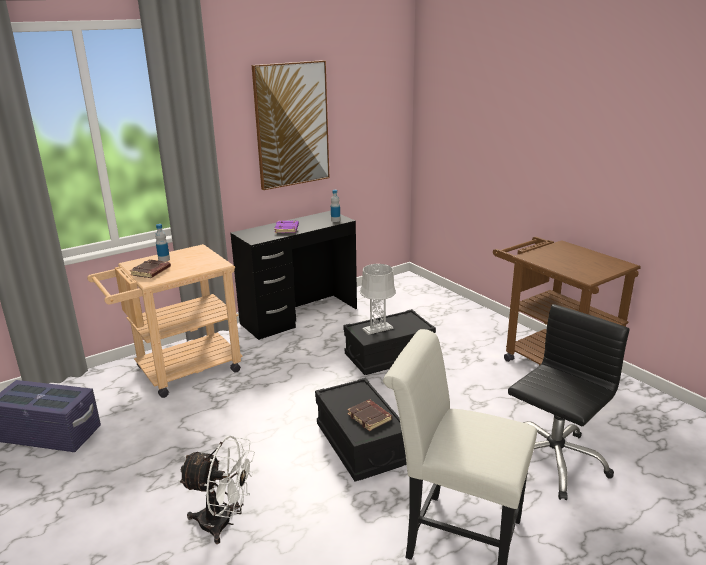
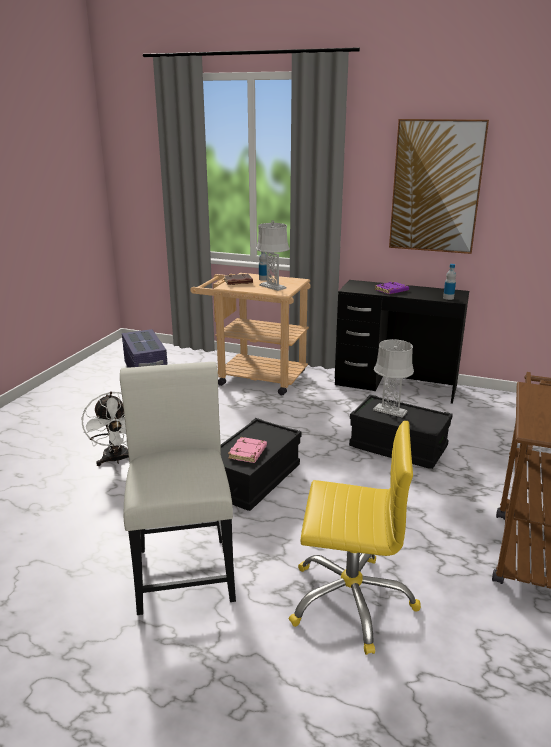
camera: 55 degrees right, 0 degrees up
brown book [347,399,392,431] -> pink book [228,437,267,463]
black office chair [508,304,630,500] -> yellow office chair [289,421,421,655]
none -> grey table lamp [256,220,290,291]

